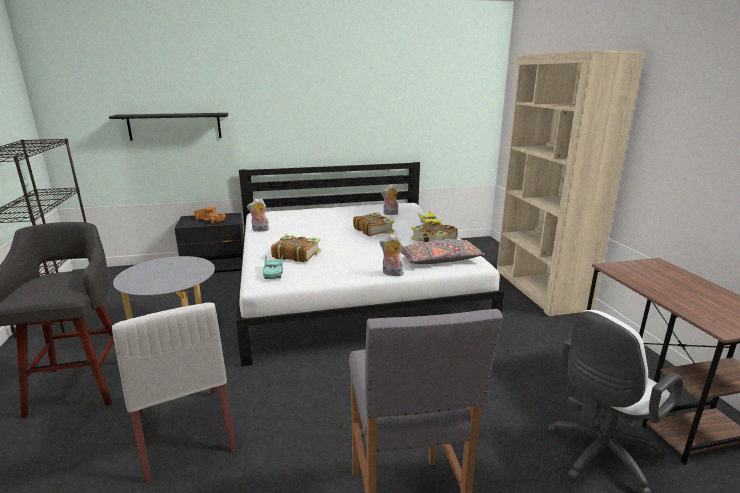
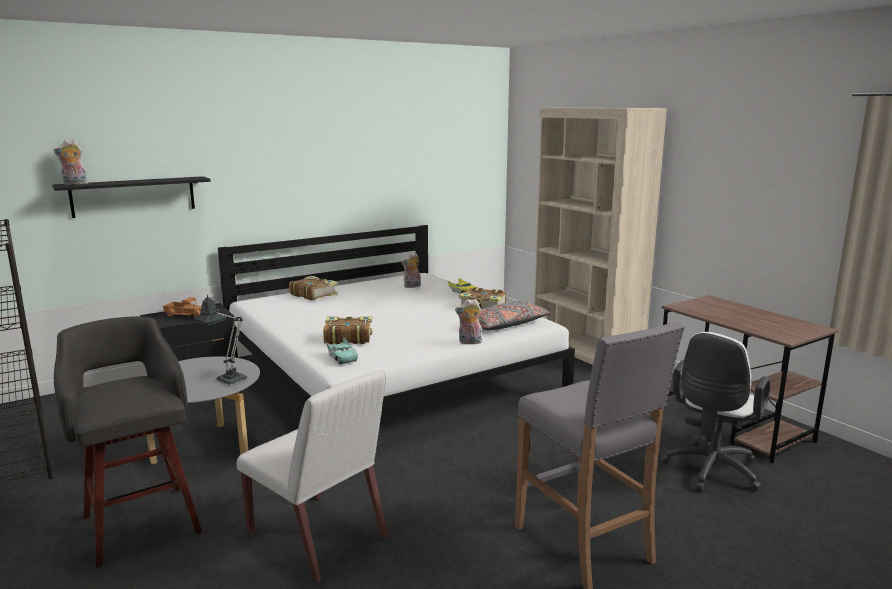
camera: 20 degrees left, 5 degrees down
plush toy [247,198,269,231] -> plush toy moved to [54,140,88,185]
book [353,212,395,236] -> book moved to [289,276,338,300]
none -> table lamp [194,295,247,385]

